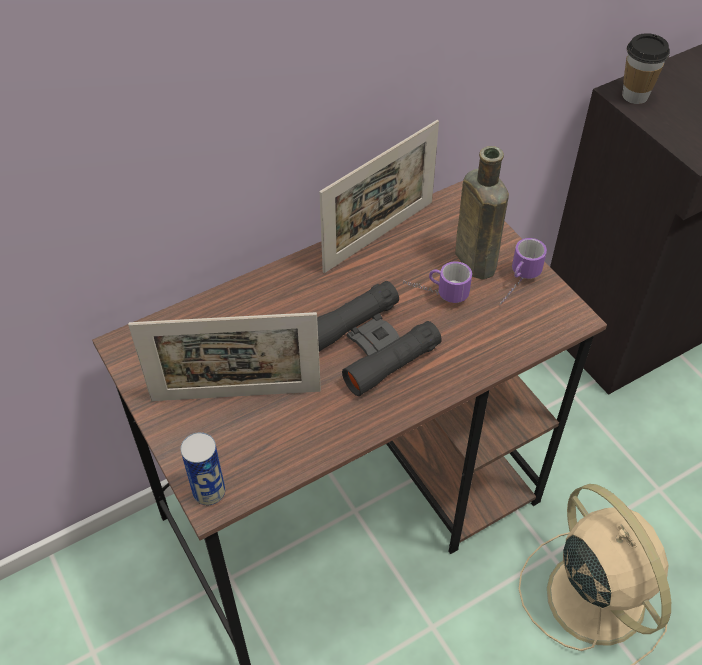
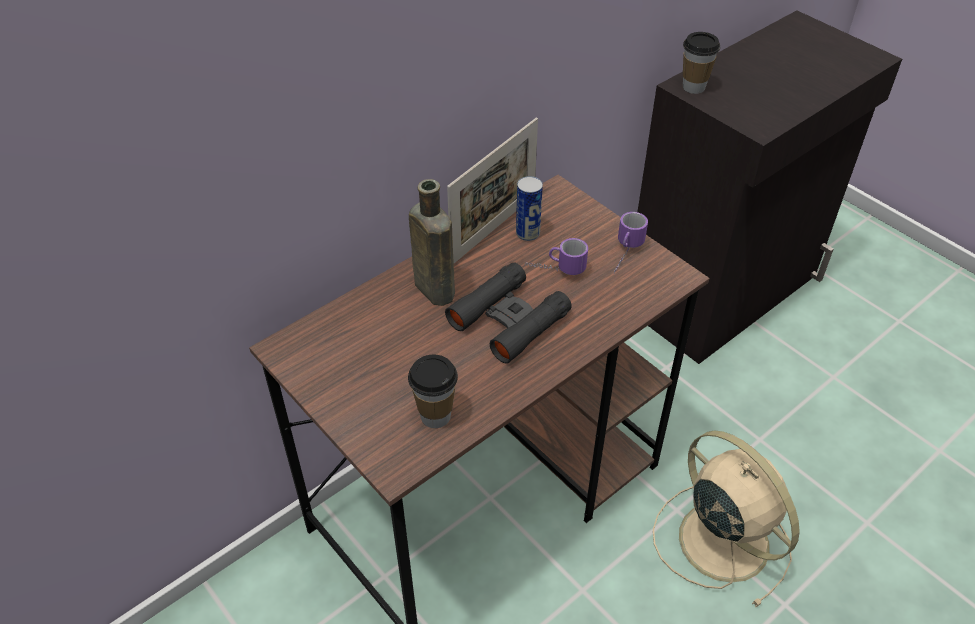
camera: 10 degrees left, 5 degrees down
picture frame [128,312,321,401] -> none
can [181,432,225,505] -> can moved to [516,176,543,241]
brown bottle [455,146,509,280] -> brown bottle moved to [409,179,455,306]
none -> cup [408,354,458,428]

